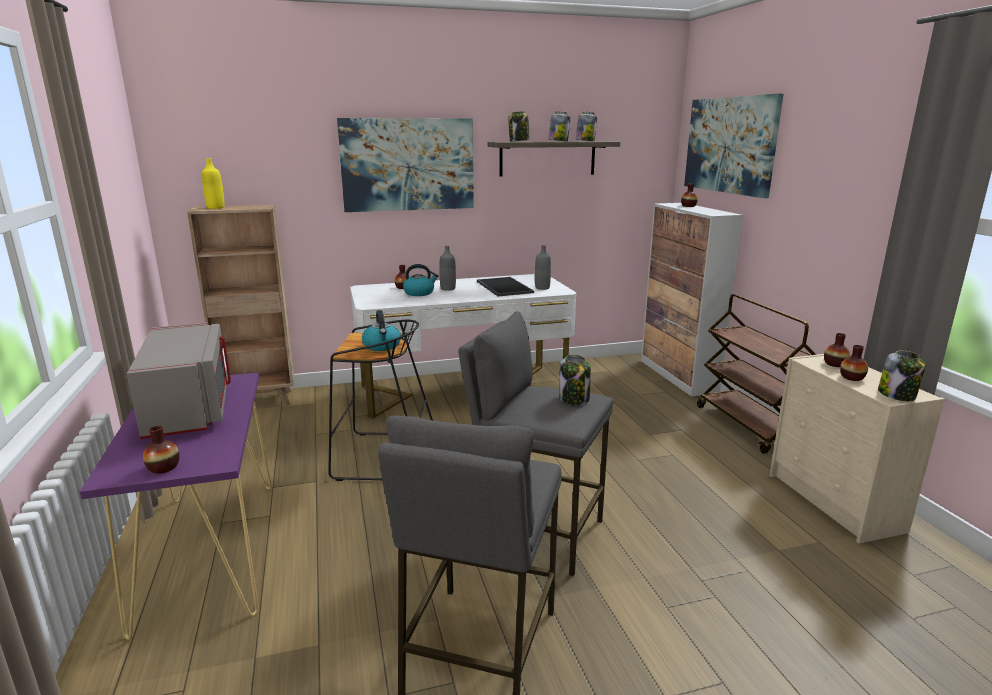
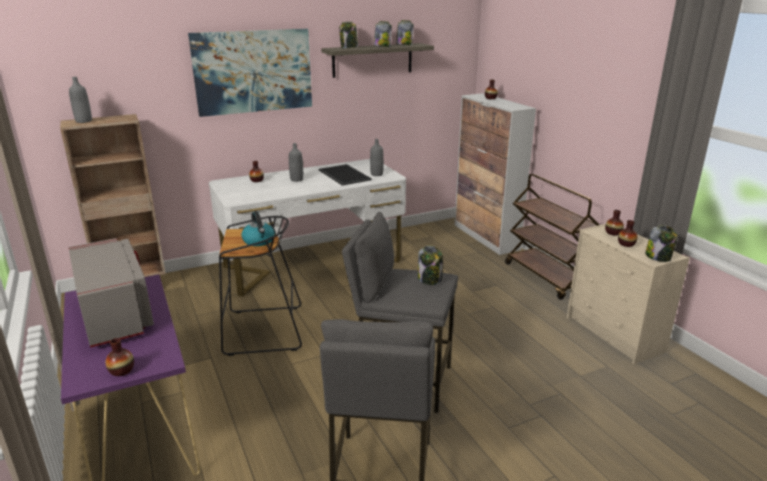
camera: 10 degrees left, 5 degrees up
yellow bottle [202,158,225,209] -> grey bottle [69,77,92,123]
kettle [403,264,438,296] -> none
picture [684,94,784,198] -> none

